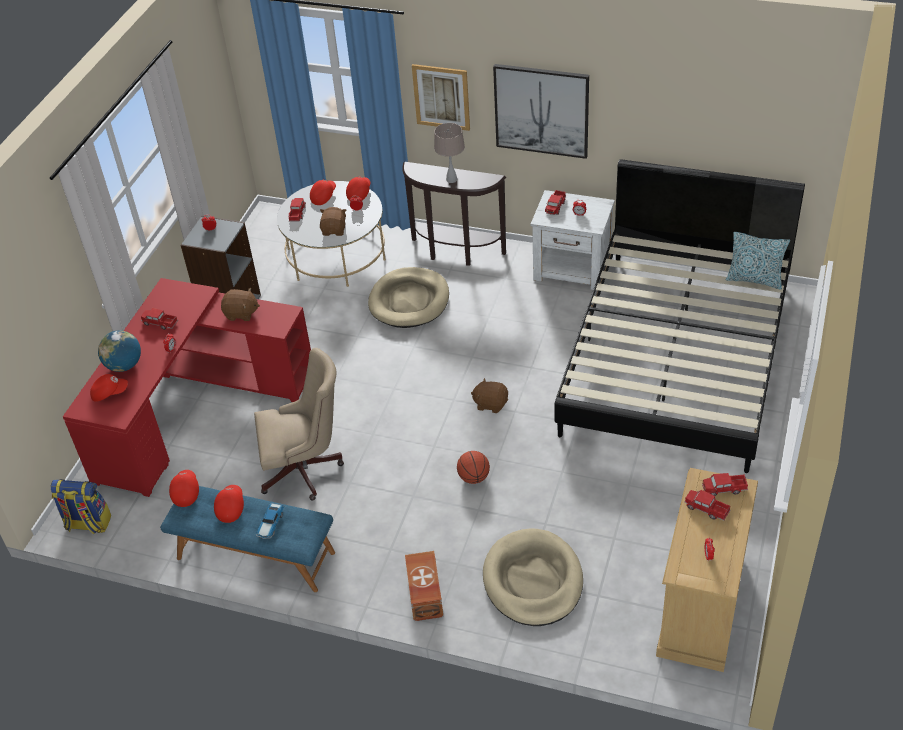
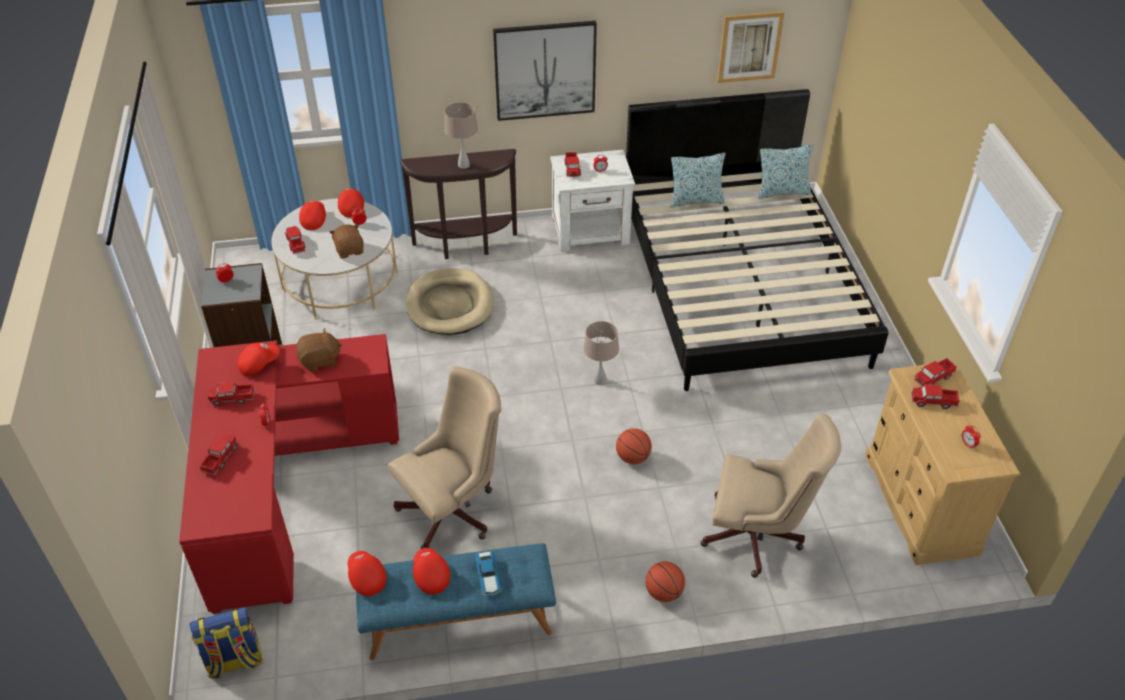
camera: 30 degrees left, 0 degrees up
red cap [90,374,128,402] -> red cap moved to [238,343,280,376]
globe [98,330,141,372] -> toy truck [200,434,238,475]
brown storage box [405,551,443,621] -> basketball [645,562,685,602]
picture [412,64,470,131] -> picture moved to [717,11,785,83]
brown plush toy [471,378,508,413] -> beige table lamp [583,321,619,385]
beige dog bed [483,528,583,626] -> beige office chair [701,414,841,578]
none -> pillow [671,153,726,208]

